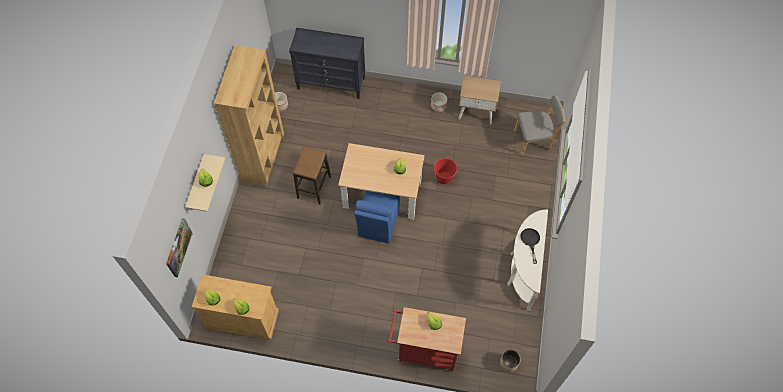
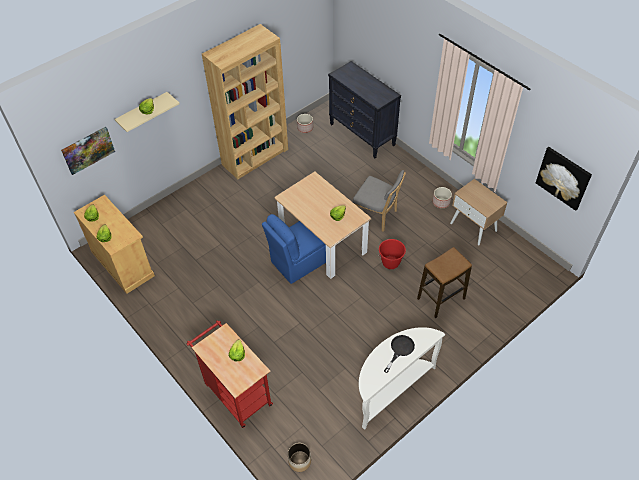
camera: 40 degrees right, 10 degrees down
stool [293,146,331,205] -> stool moved to [417,247,472,318]
grey chair [514,95,565,155] -> grey chair moved to [353,170,406,232]
none -> picture [536,147,592,211]

